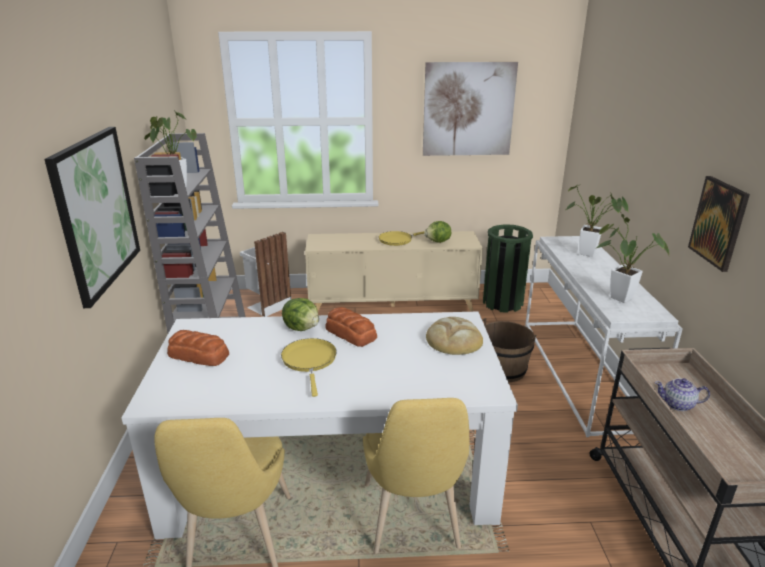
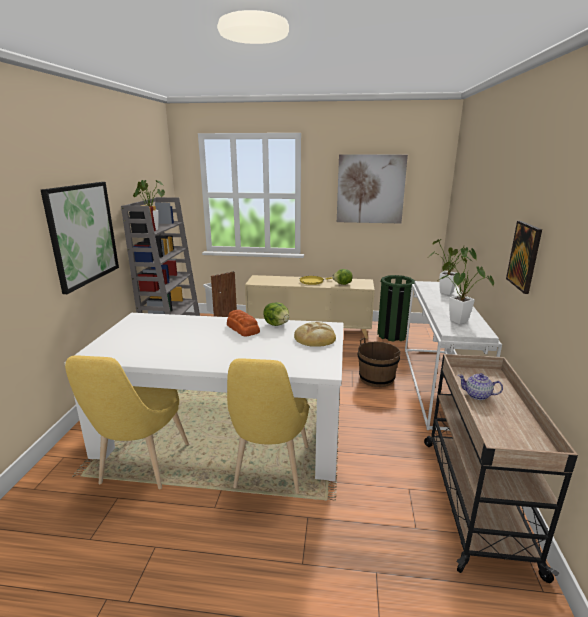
camera: 10 degrees right, 5 degrees down
bread [167,330,229,366] -> none
yellow frying pan [281,338,337,397] -> none
lettuce [282,298,319,331] -> lettuce moved to [263,302,289,326]

